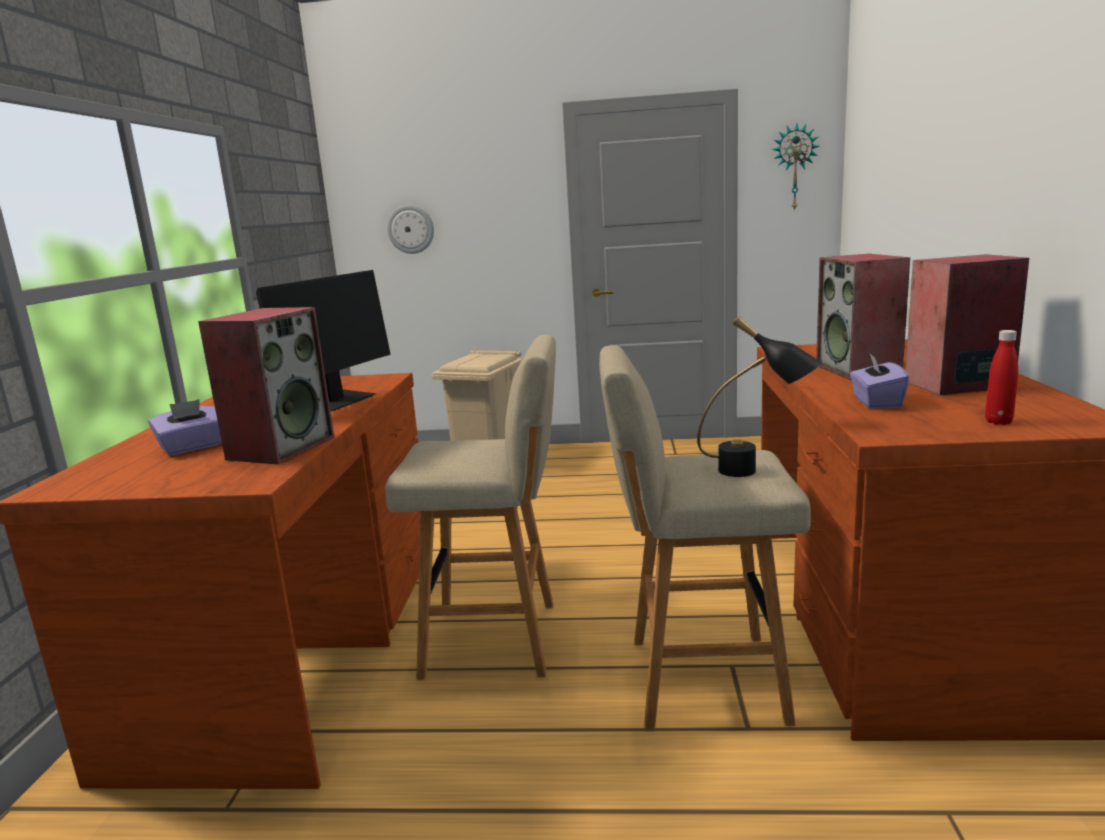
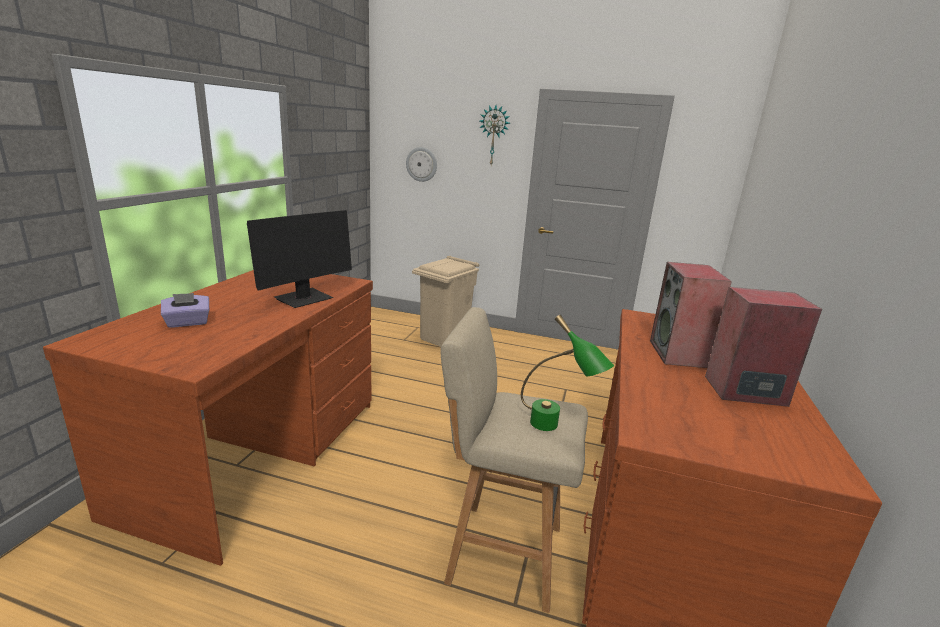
camera: 10 degrees right, 5 degrees up
speaker [198,307,334,464] -> none
beige stool [385,335,556,680] -> none
black table lamp [697,316,822,477] -> green table lamp [521,315,614,431]
wall clock [772,123,820,211] -> wall clock moved to [480,105,510,165]
purple tissue box [850,352,909,409] -> none
red bottle [985,330,1018,425] -> none

